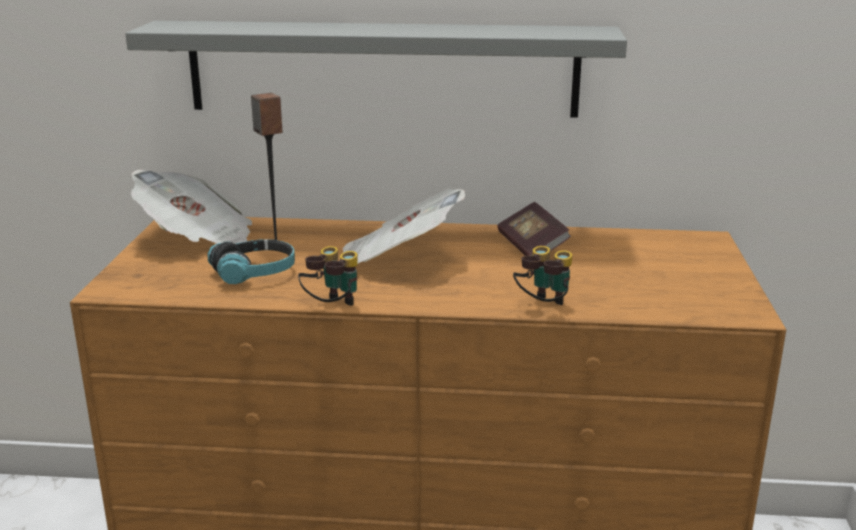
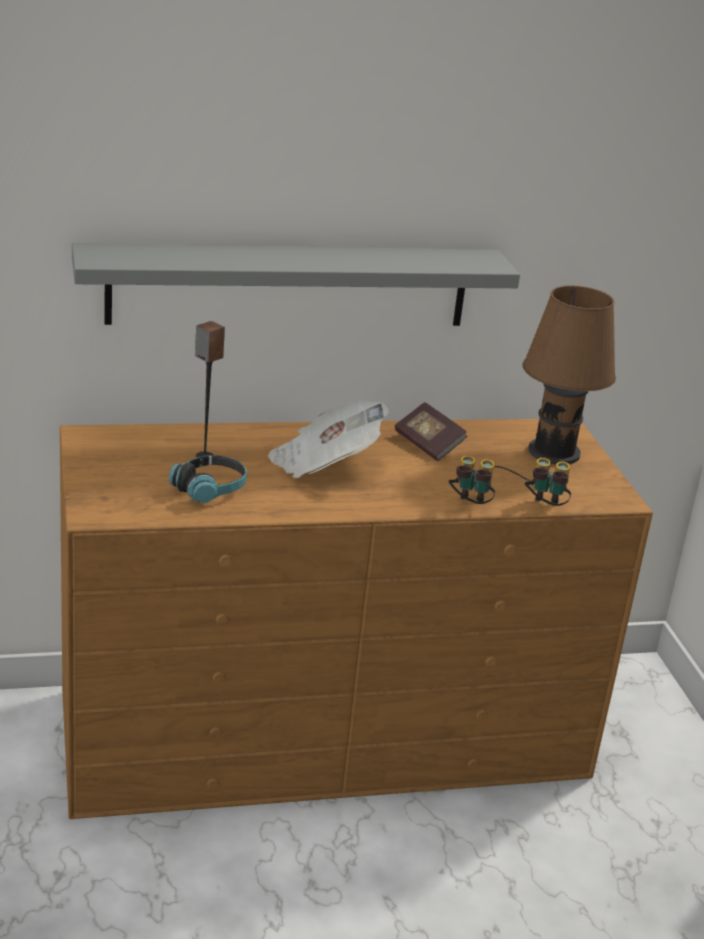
camera: 20 degrees left, 5 degrees up
newspaper [131,170,252,244] -> none
binoculars [298,246,358,306] -> binoculars moved to [525,458,571,506]
none -> brown table lamp [495,285,616,485]

